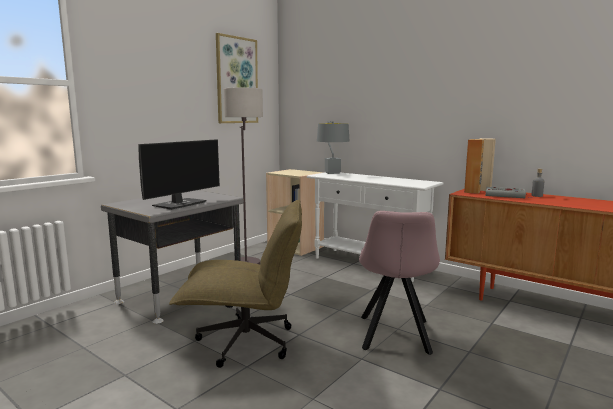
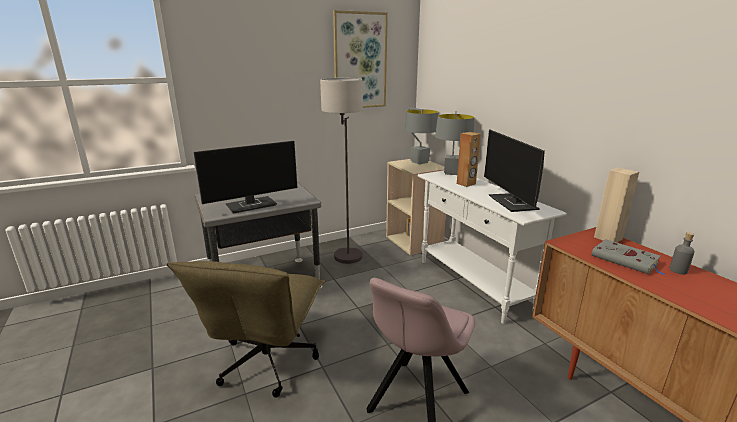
camera: 25 degrees right, 10 degrees up
beige office chair [169,200,302,368] -> beige office chair turned 75 degrees clockwise [167,261,326,398]
brown speaker [464,139,484,194] -> brown speaker moved to [457,132,481,187]
none -> grey table lamp [404,107,438,165]
none -> monitor [484,130,545,212]

